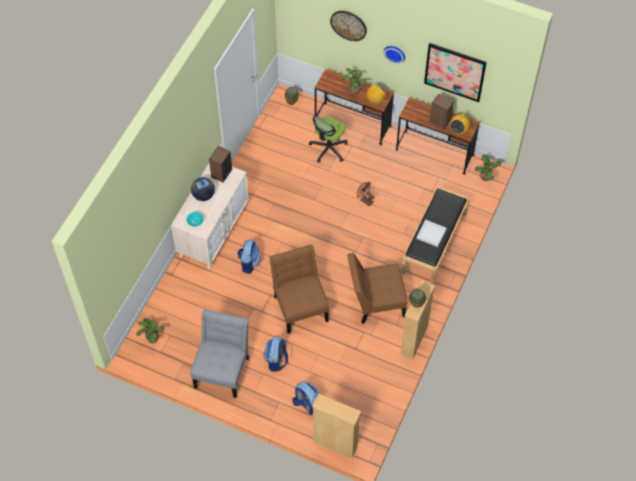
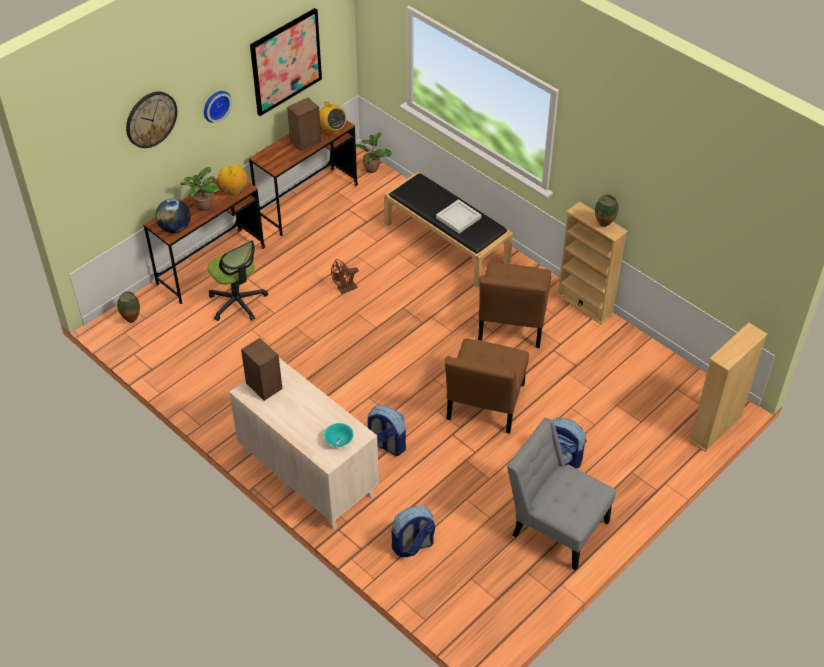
camera: 70 degrees left, 10 degrees down
potted plant [136,318,165,343] -> none
globe [191,177,215,201] -> globe moved to [155,198,191,233]
brown chair [269,244,329,334] -> brown chair turned 75 degrees counterclockwise [445,339,529,434]
backpack [292,381,319,415] -> backpack moved to [392,506,435,557]

